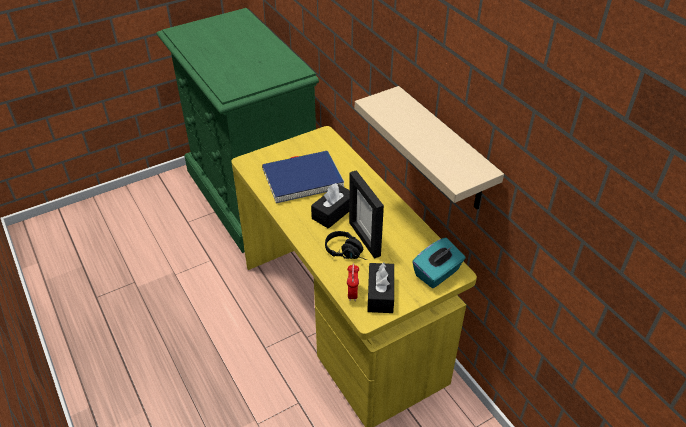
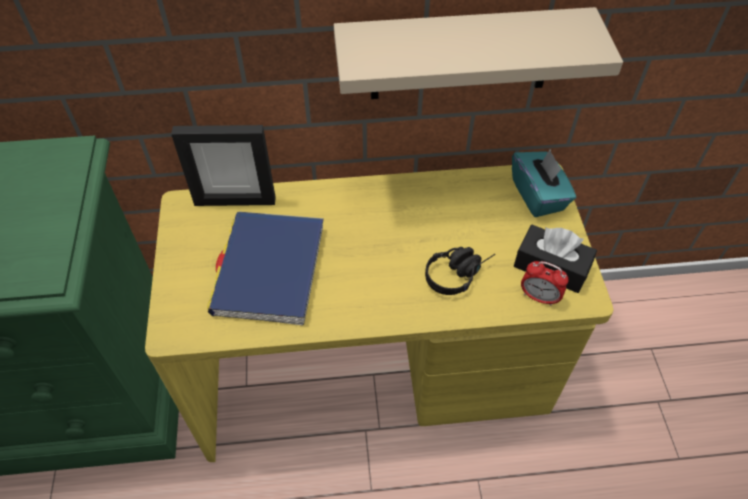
camera: 65 degrees left, 10 degrees up
black tissue box [311,183,349,229] -> none
picture frame [349,170,384,259] -> picture frame moved to [171,125,276,206]

